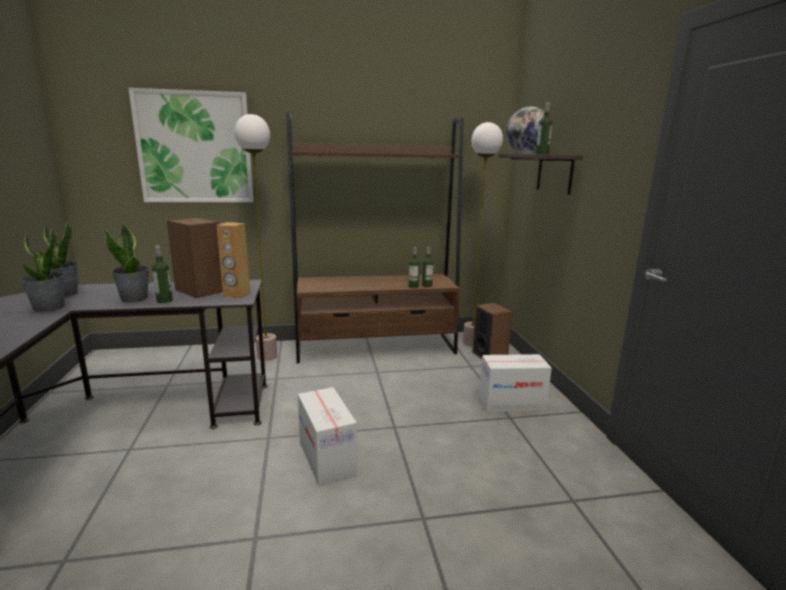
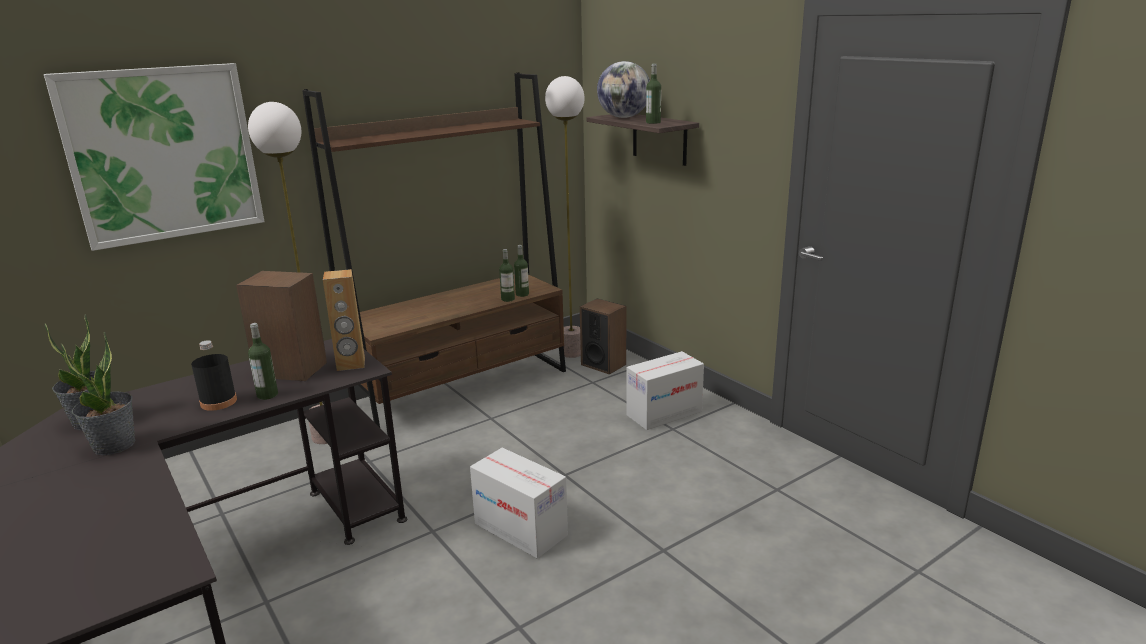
camera: 25 degrees left, 5 degrees up
potted plant [105,223,149,302] -> black bottle [191,340,237,411]

